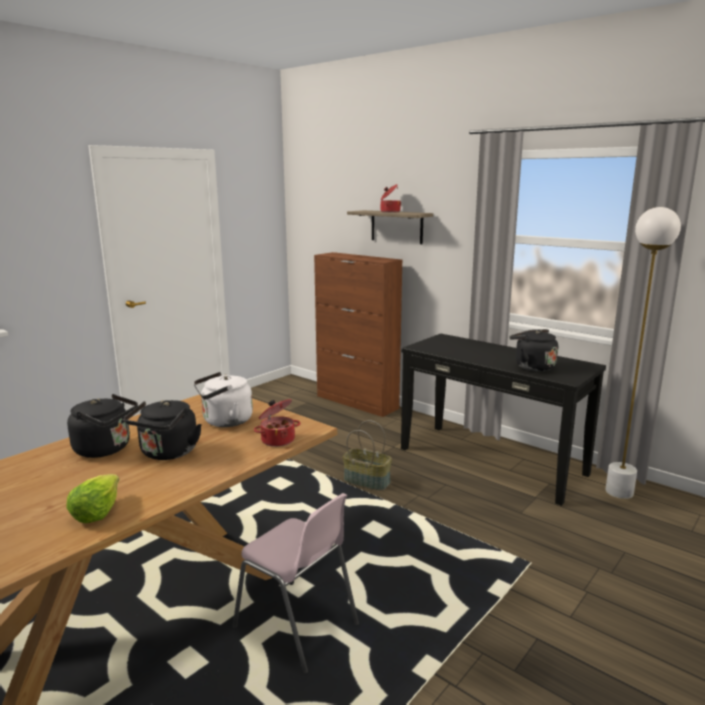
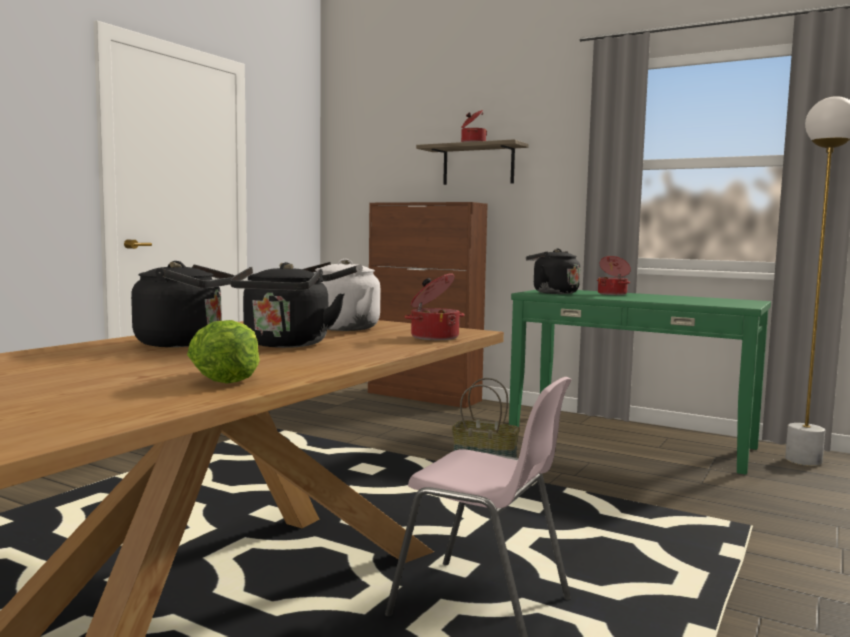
camera: 10 degrees left, 10 degrees down
black console table [401,334,606,506] -> green console table [509,290,771,475]
black kettle [509,329,558,371] -> black kettle moved to [526,249,580,294]
none -> cooking pot [597,256,631,295]

